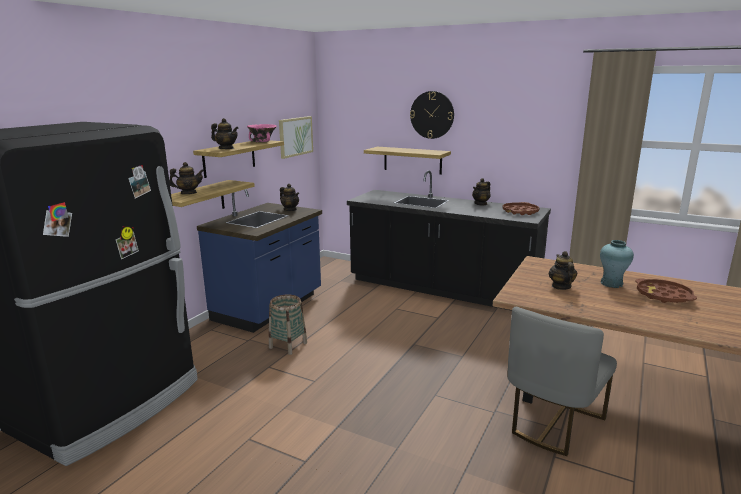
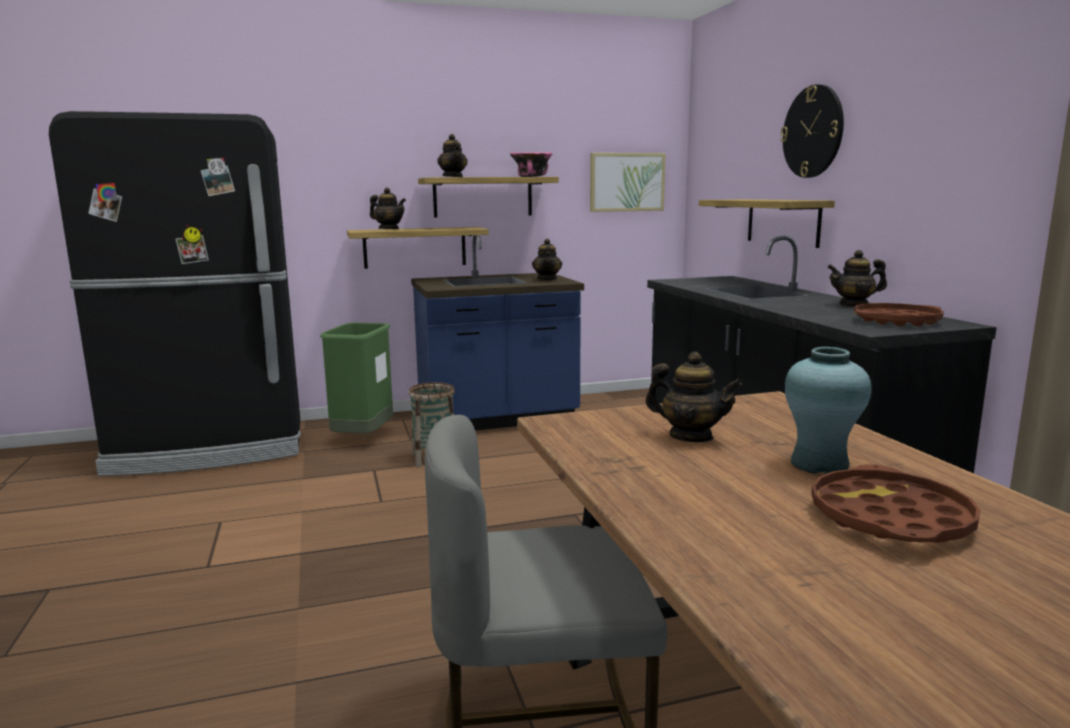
camera: 45 degrees right, 5 degrees down
teapot [549,251,577,290] -> teapot turned 75 degrees clockwise [645,352,742,442]
none -> green trash can [320,322,393,434]

